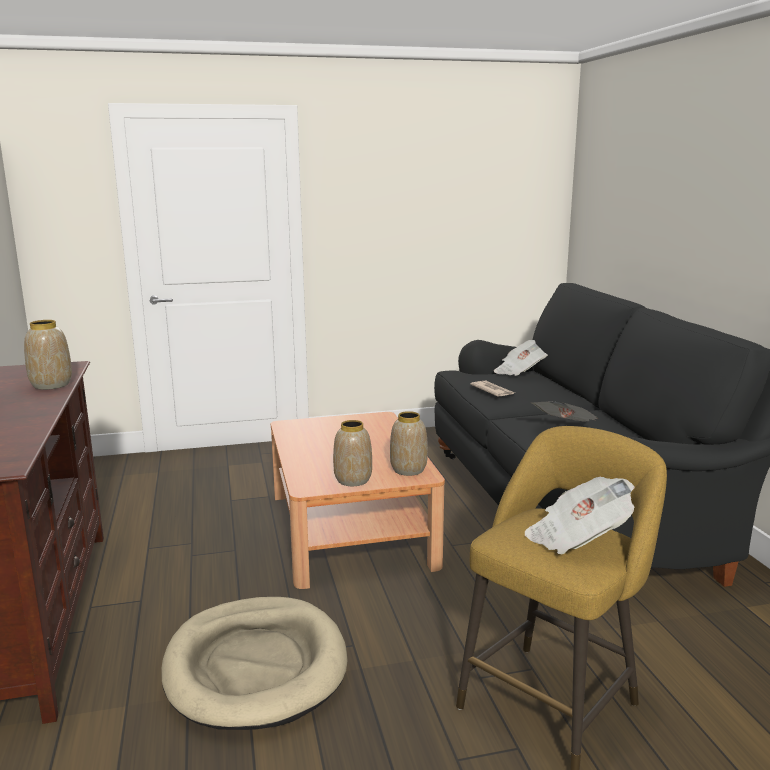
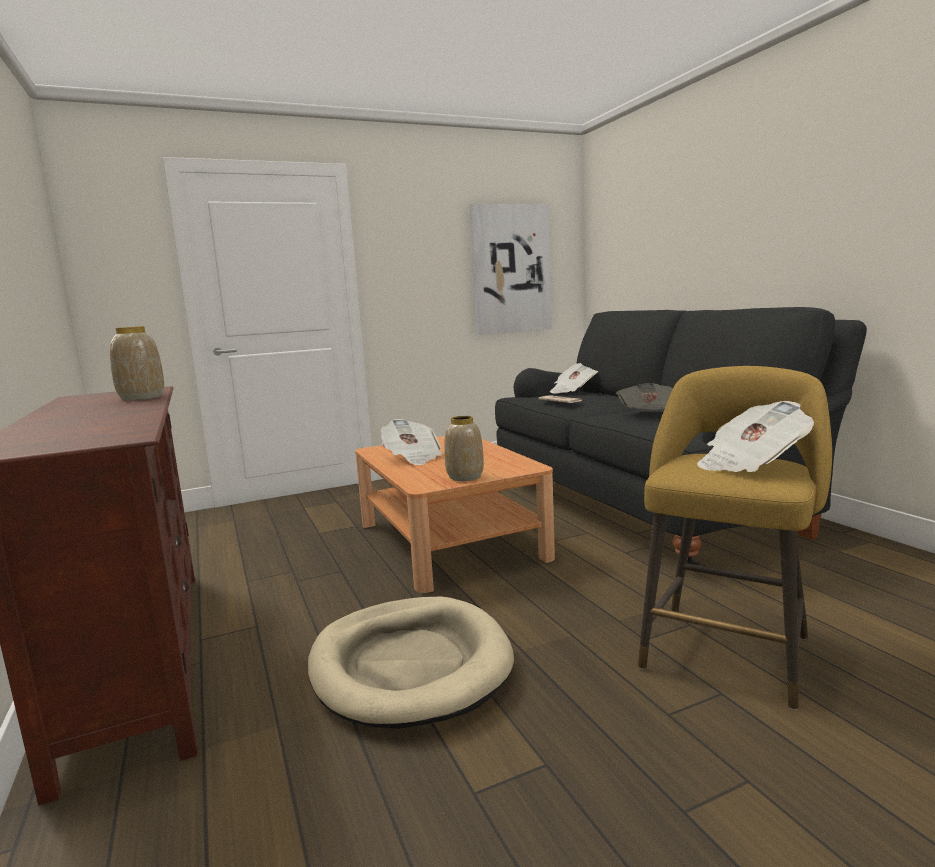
camera: 10 degrees left, 5 degrees down
vase [390,411,428,476] -> none
none -> newspaper [381,419,443,465]
none -> picture [470,204,552,335]

